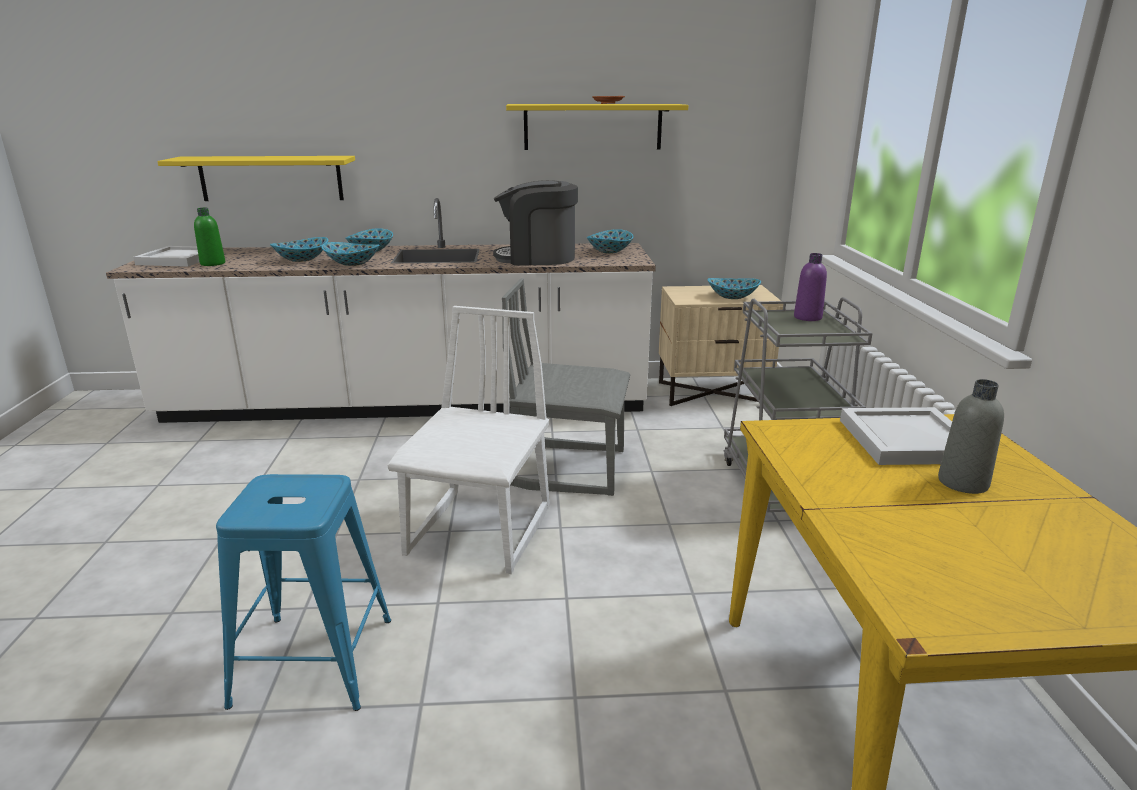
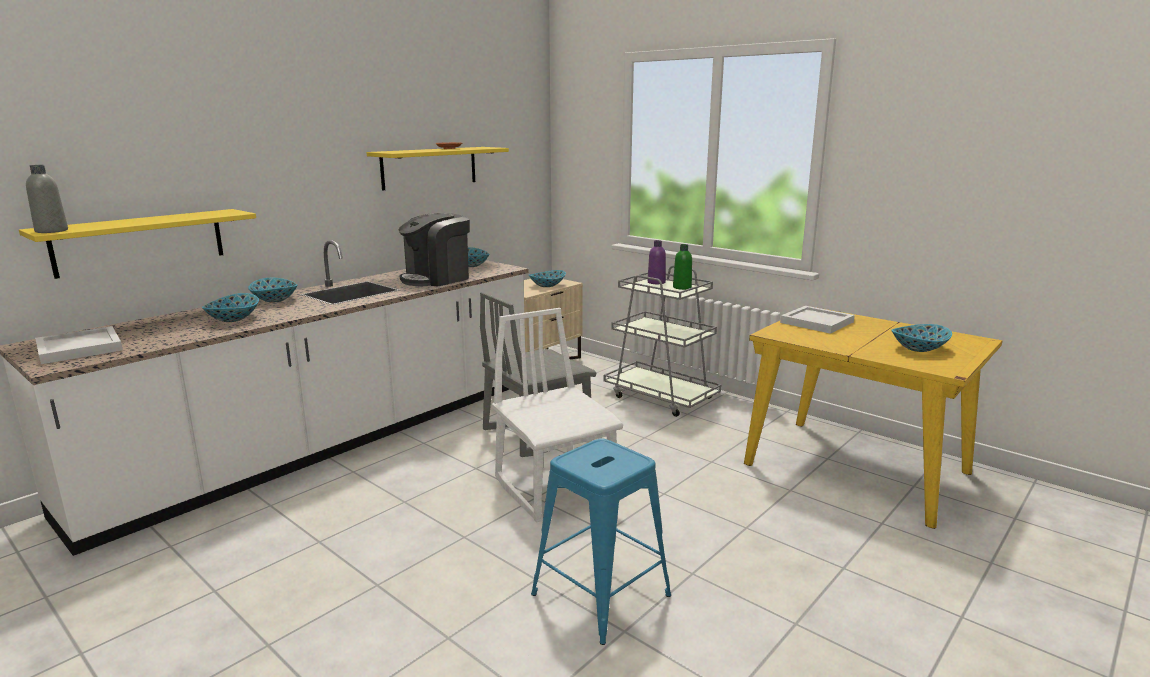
camera: 45 degrees left, 5 degrees down
green bottle [194,208,225,266] -> green bottle moved to [673,244,692,290]
bowl [321,242,379,266] -> bowl moved to [891,324,952,352]
grey bottle [938,379,1004,494] -> grey bottle moved to [26,165,68,233]

